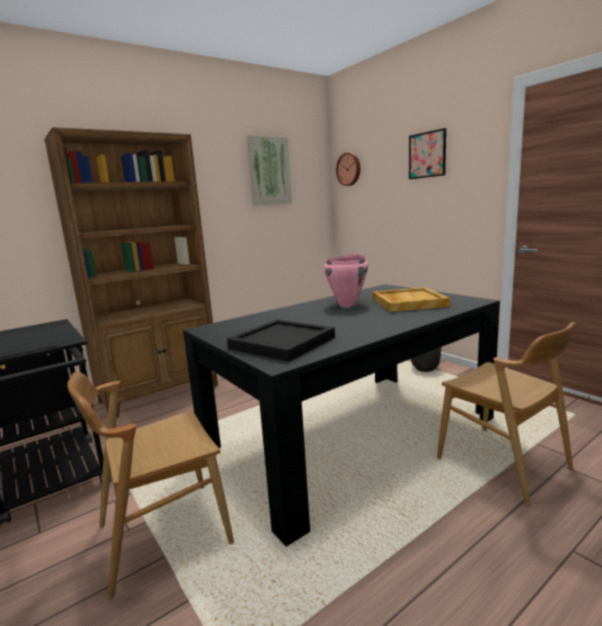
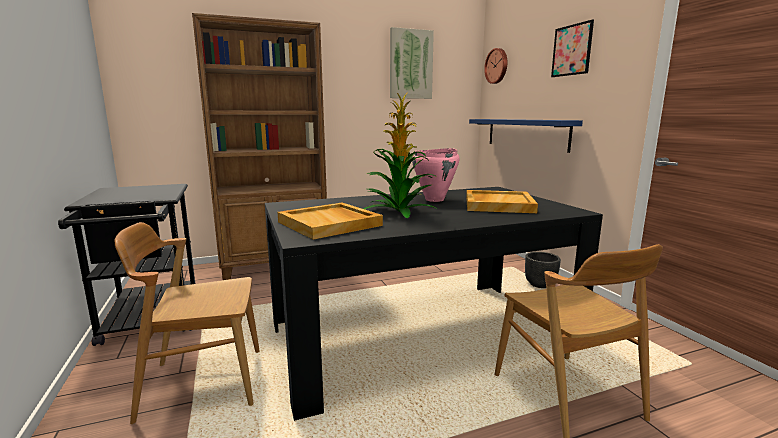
camera: 15 degrees right, 0 degrees up
black tray [227,319,335,362] -> beige tray [277,203,383,239]
none -> potted plant [364,92,437,218]
none -> blue shelf [469,119,583,153]

